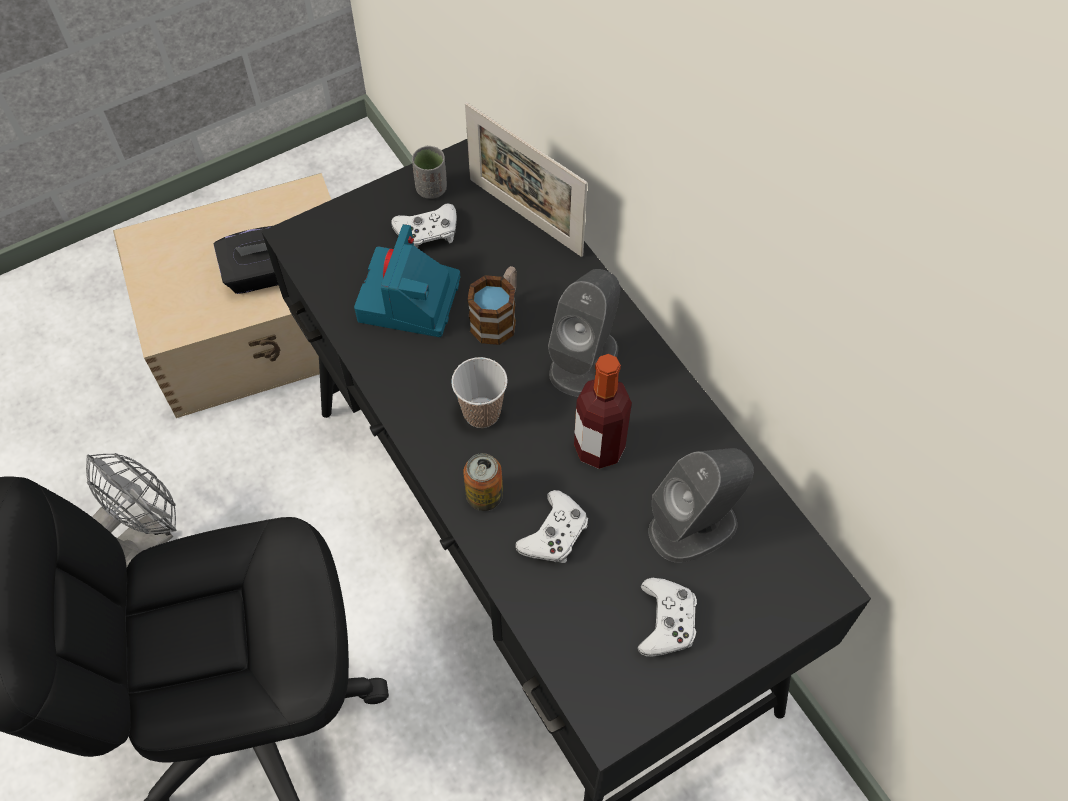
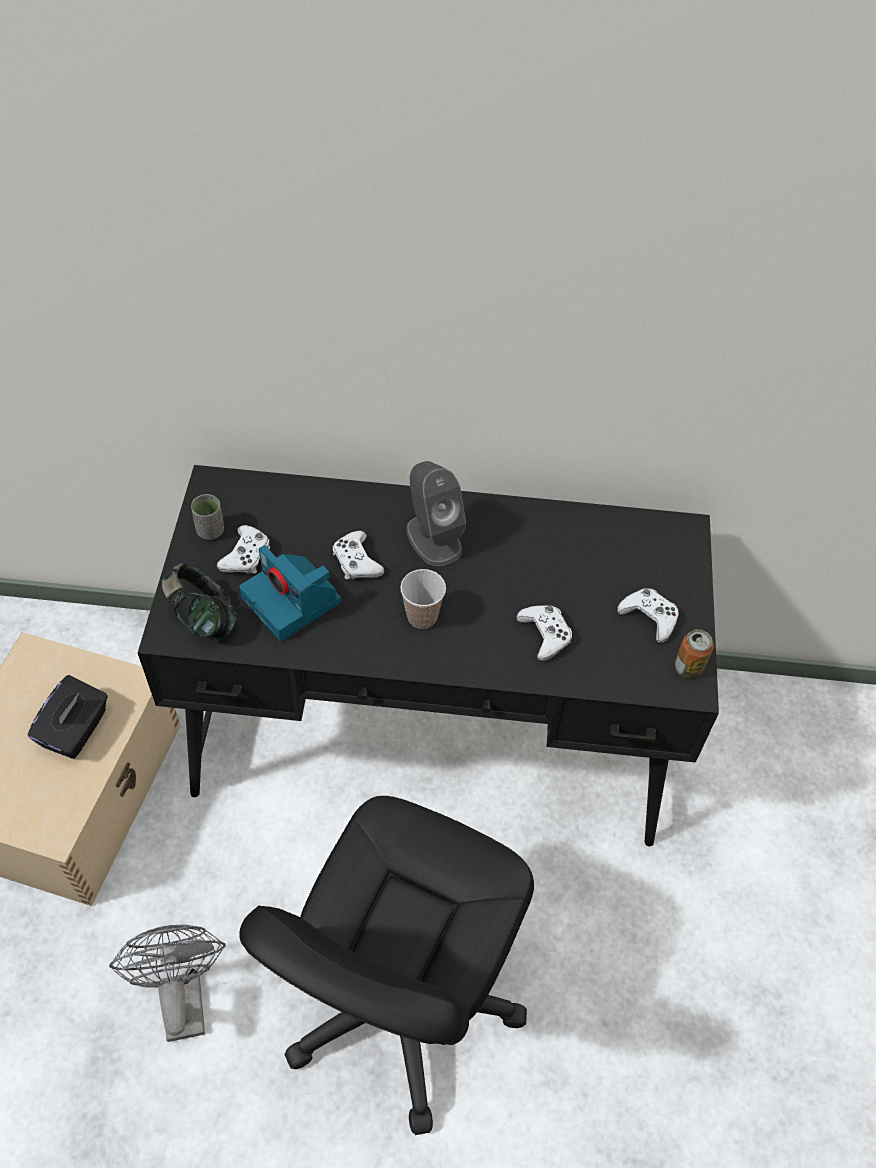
camera: 55 degrees left, 5 degrees down
can [463,453,503,511] -> can moved to [674,629,714,679]
picture frame [465,102,587,257] -> none
mug [467,266,517,345] -> white game controller [333,531,384,579]
bottle [574,354,632,469] -> none
grey speaker [648,448,754,563] -> none
none -> headphones [162,563,238,639]

